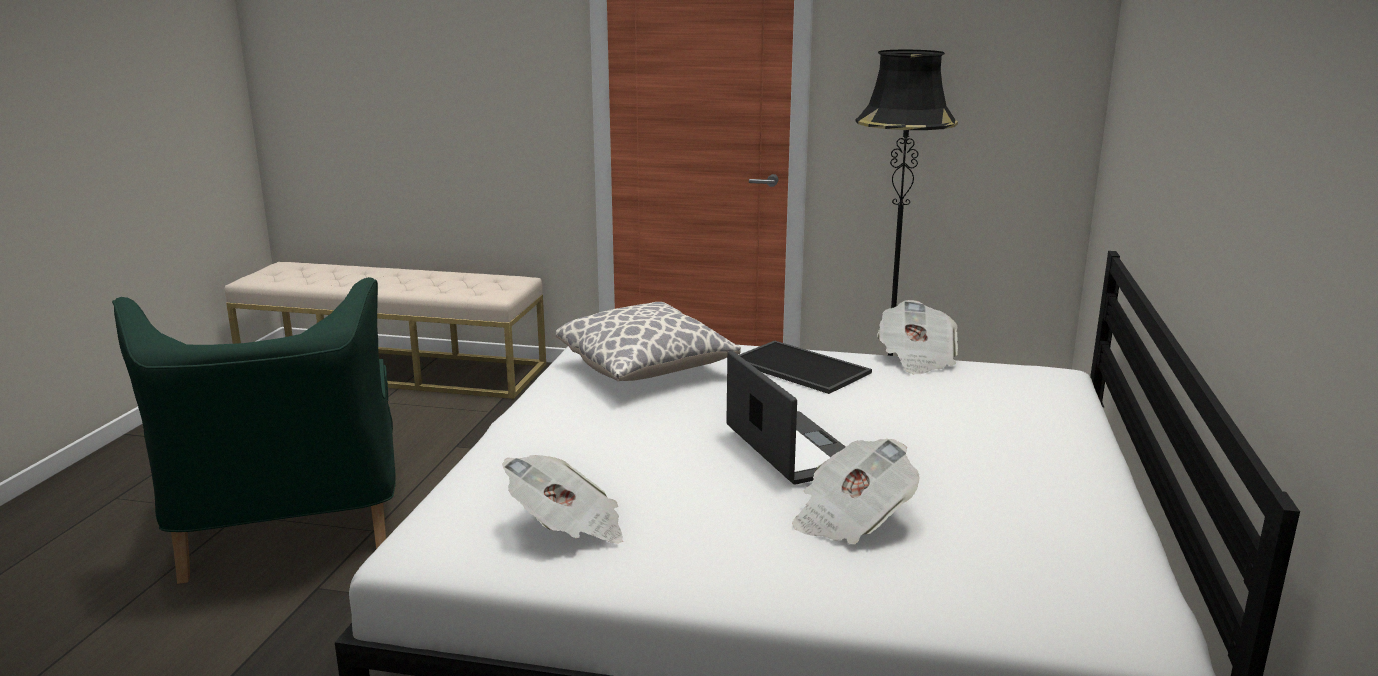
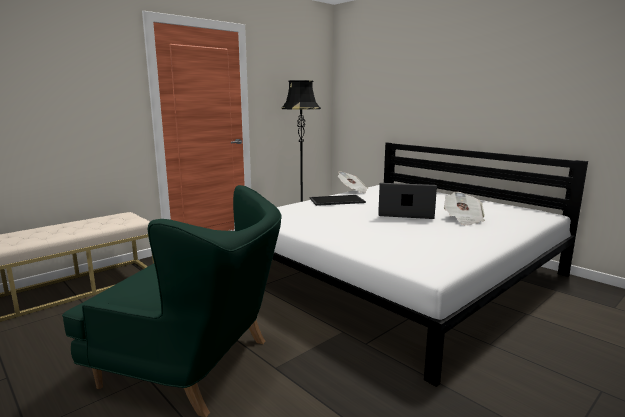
camera: 55 degrees left, 5 degrees down
newspaper [502,455,623,543] -> none
pillow [555,302,741,381] -> none

